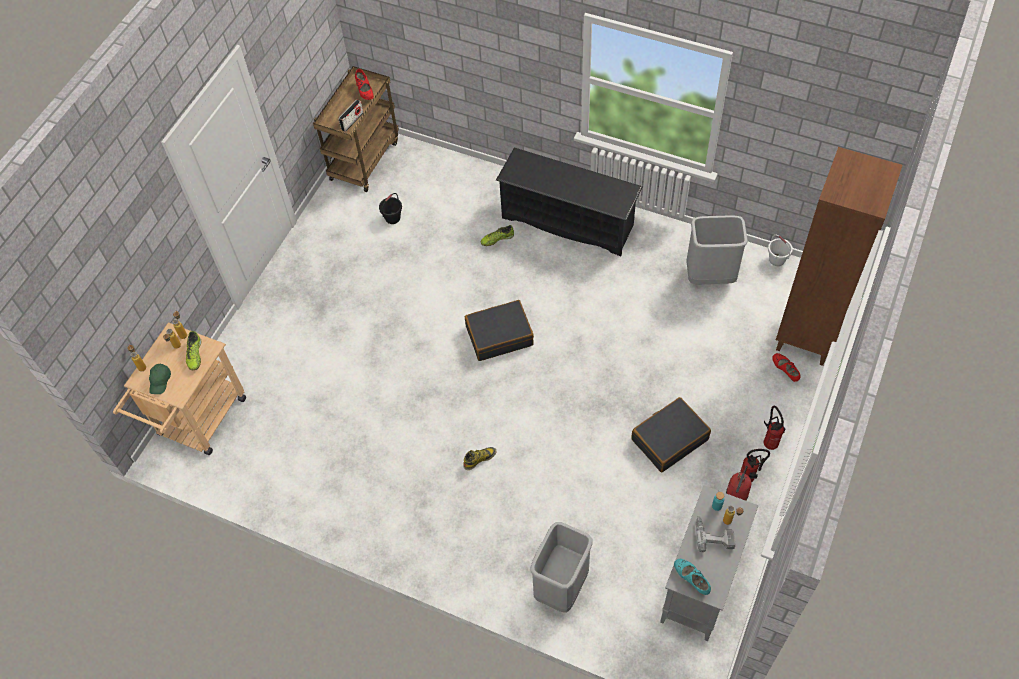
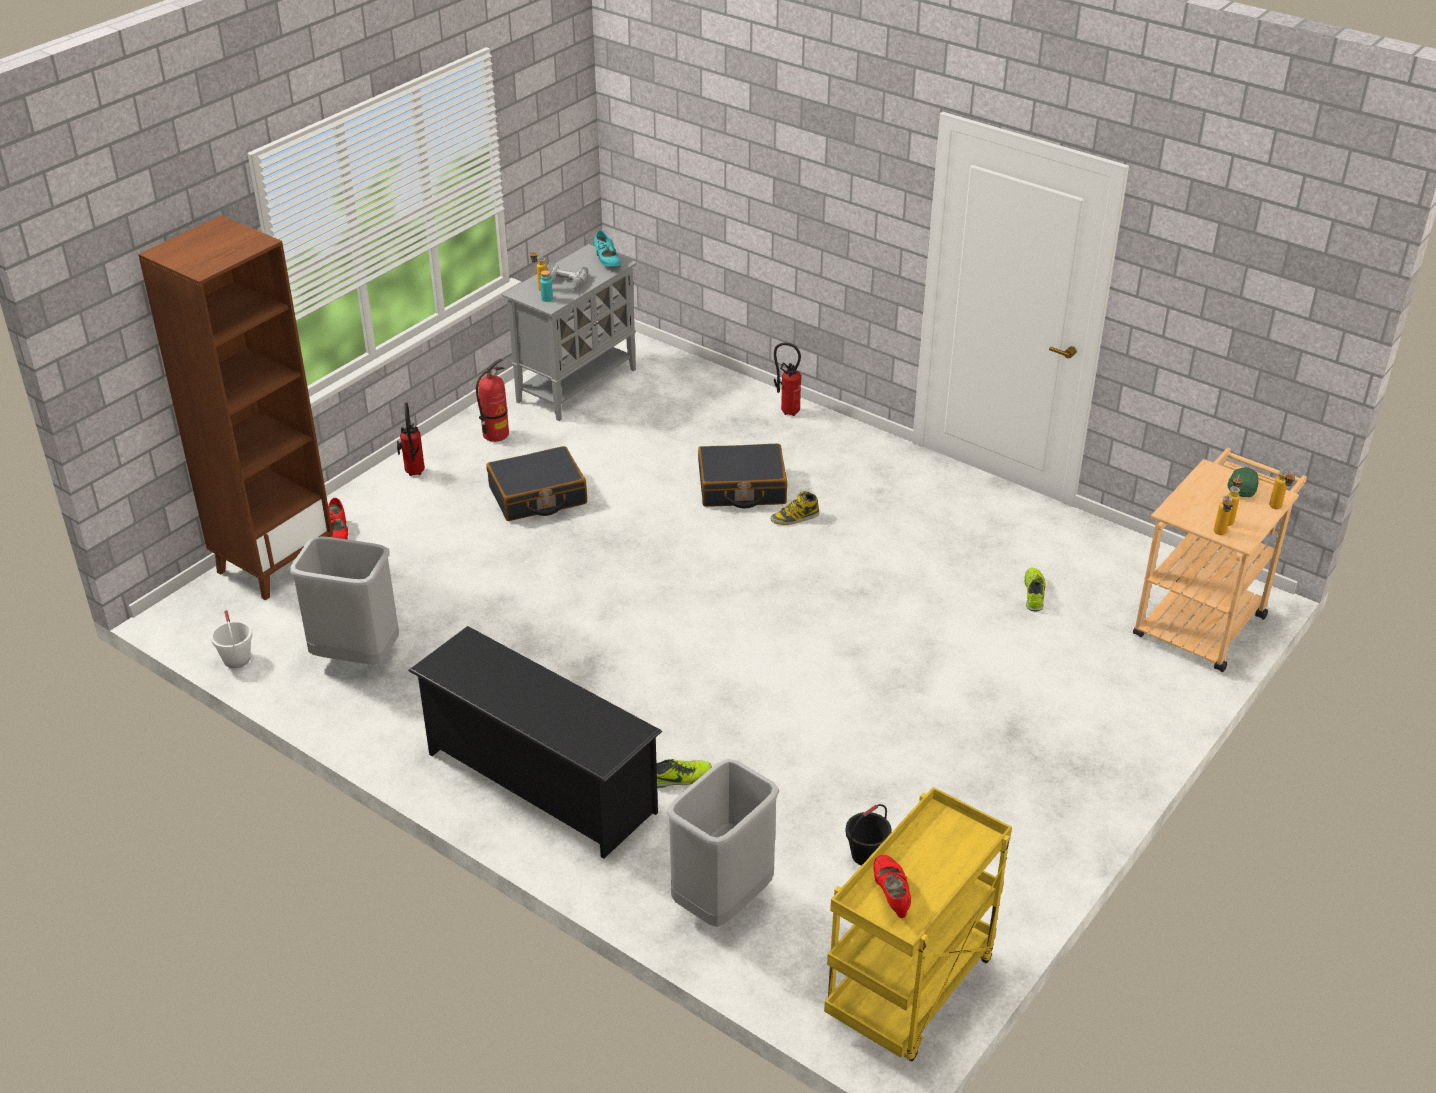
camera: 170 degrees left, 20 degrees down
shoe [186,331,202,370] -> shoe moved to [1024,567,1046,612]
brown cart [313,66,399,192] -> yellow cart [824,787,1012,1061]
radio [339,99,363,132] -> none
black suitcase [465,300,534,361] -> black suitcase moved to [698,444,787,508]
grey trash can [530,522,593,613] -> grey trash can moved to [666,759,780,927]
fire extinguisher [740,449,770,483] -> fire extinguisher moved to [774,343,801,416]

